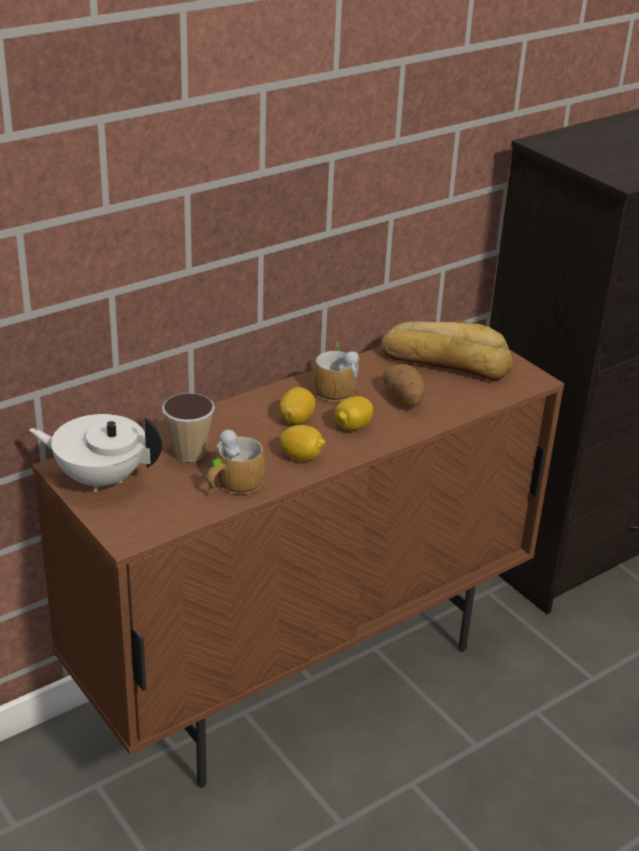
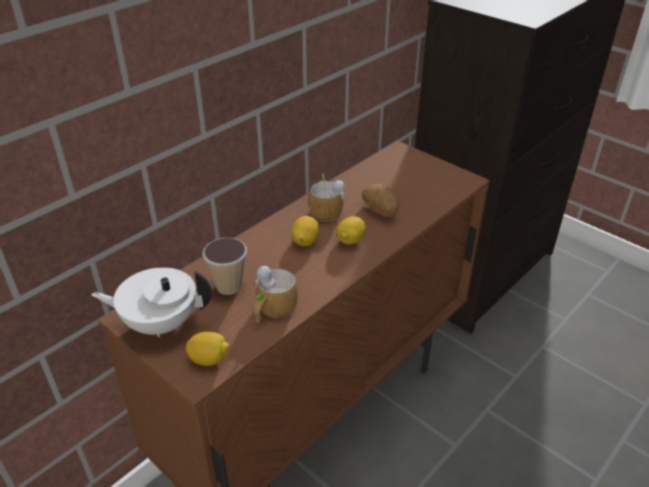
camera: 10 degrees left, 5 degrees up
lemon [280,425,326,461] -> lemon moved to [186,332,229,366]
bread [381,321,513,381] -> none

